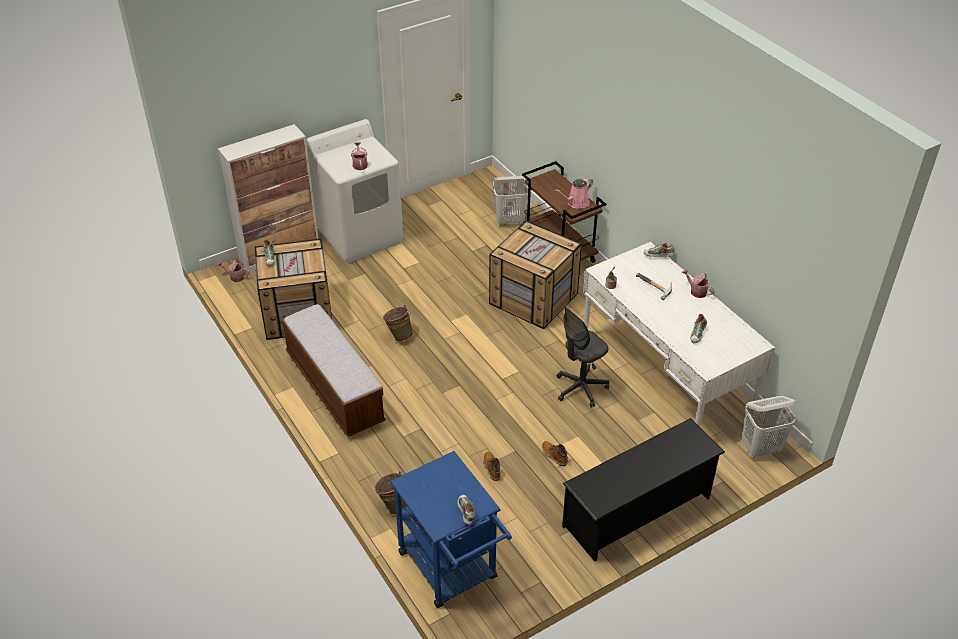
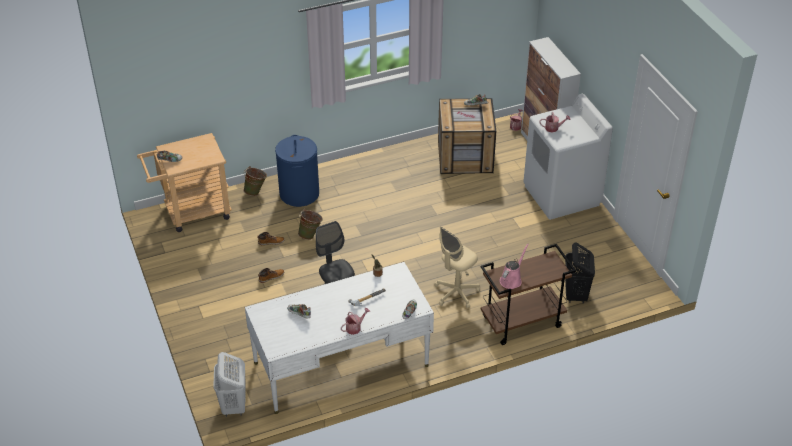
camera: 100 degrees right, 0 degrees up
bench [281,304,386,437] -> none
green bucket [383,305,413,342] -> green bucket moved to [298,209,323,240]
blue cart [390,451,512,608] -> beige cart [137,133,232,232]
crate [489,220,582,329] -> beige office chair [434,226,480,308]
white laundry basket [493,176,528,226] -> black laundry basket [565,242,595,304]
pink watering can [555,178,593,208] -> pink watering can turned 60 degrees clockwise [500,244,529,289]
black shoe rack [562,418,725,562] -> none
none -> blue laundry basket [275,135,319,207]

